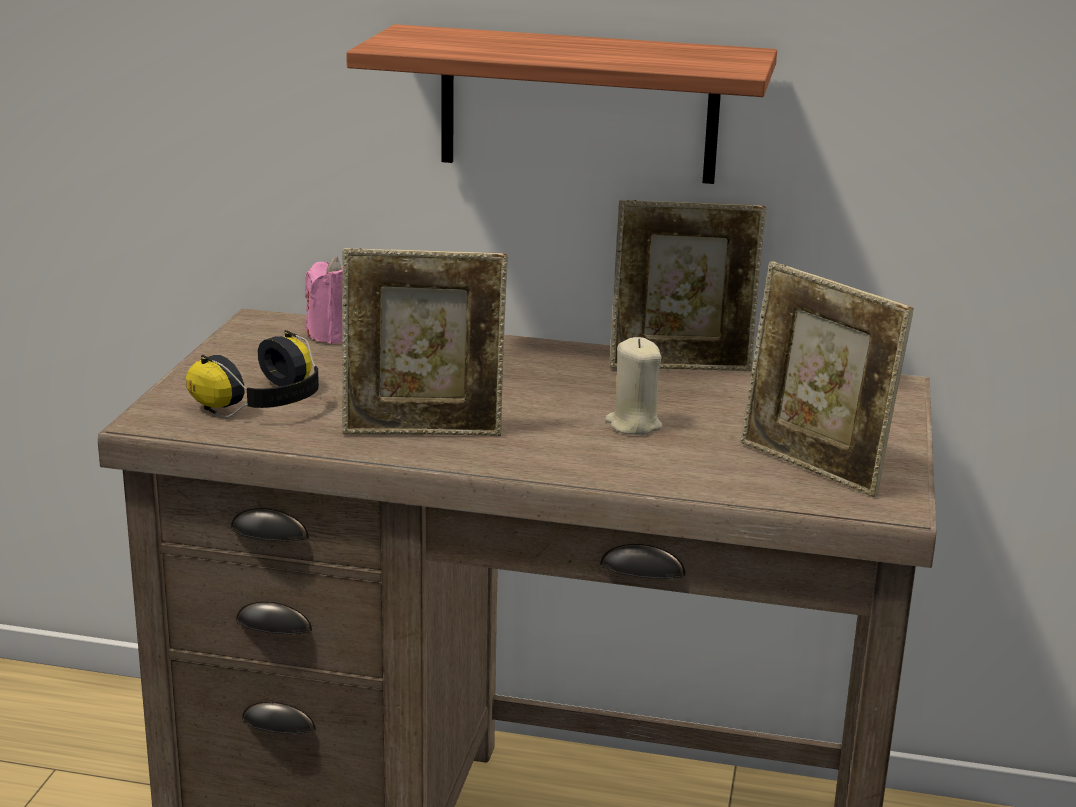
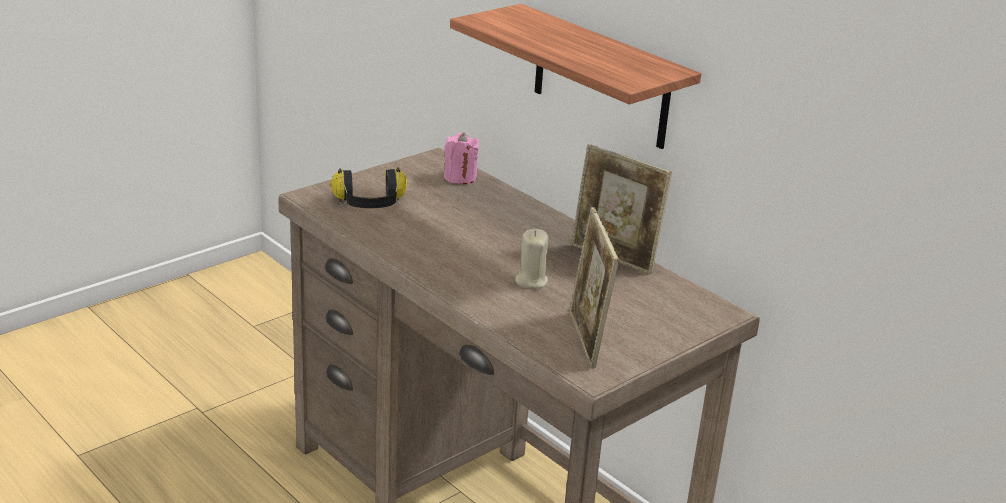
camera: 35 degrees right, 5 degrees up
picture frame [342,248,508,436] -> none

